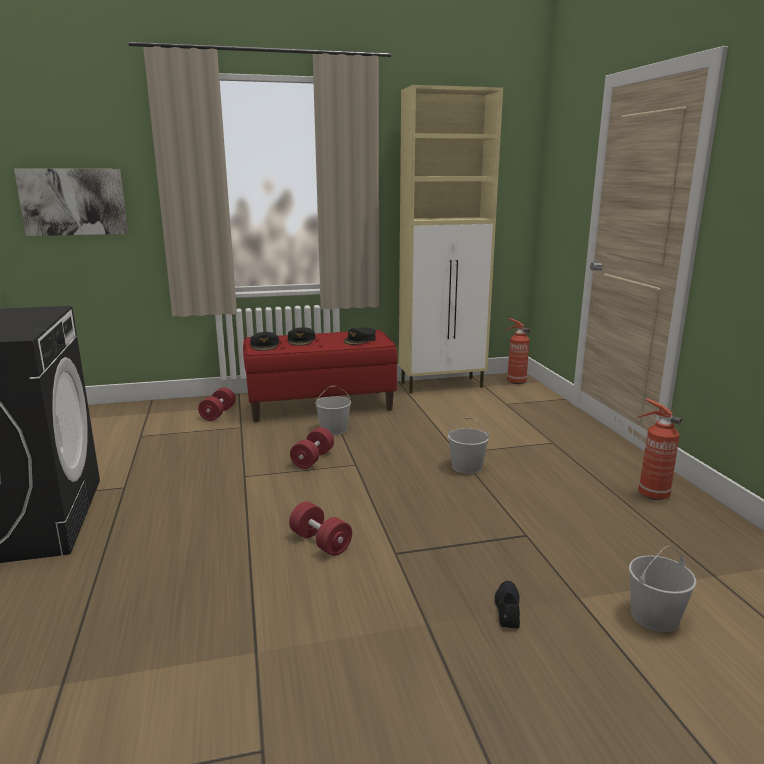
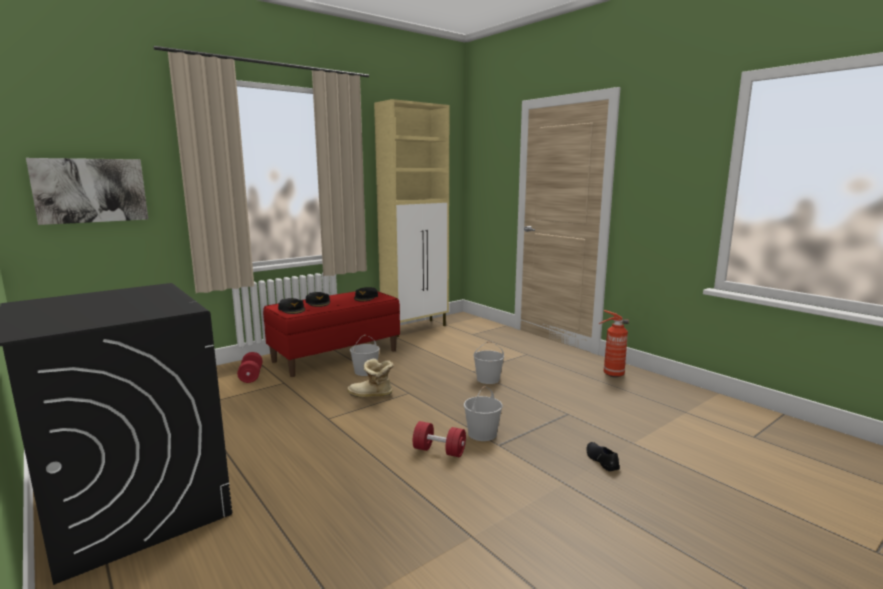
camera: 25 degrees left, 5 degrees down
red dumbbell [290,427,334,469] -> boot [347,359,394,397]
fire extinguisher [505,318,530,384] -> none
white bucket [629,546,697,632] -> white bucket moved to [464,386,503,441]

